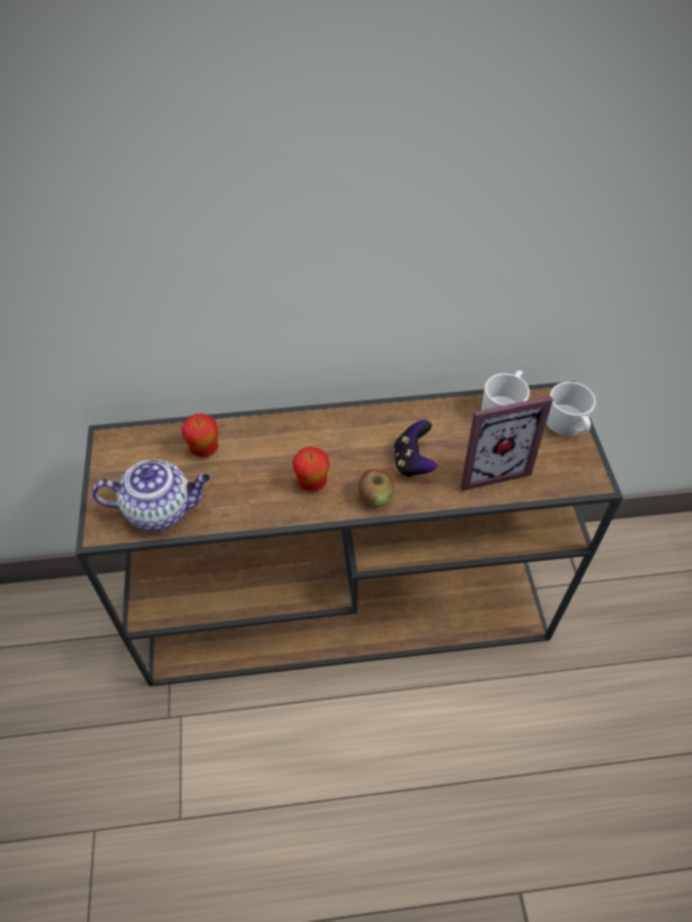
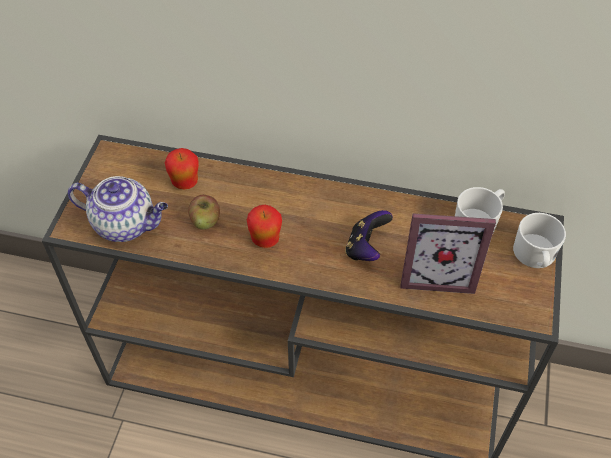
camera: 20 degrees right, 0 degrees up
apple [358,469,394,507] -> apple moved to [188,195,220,230]

